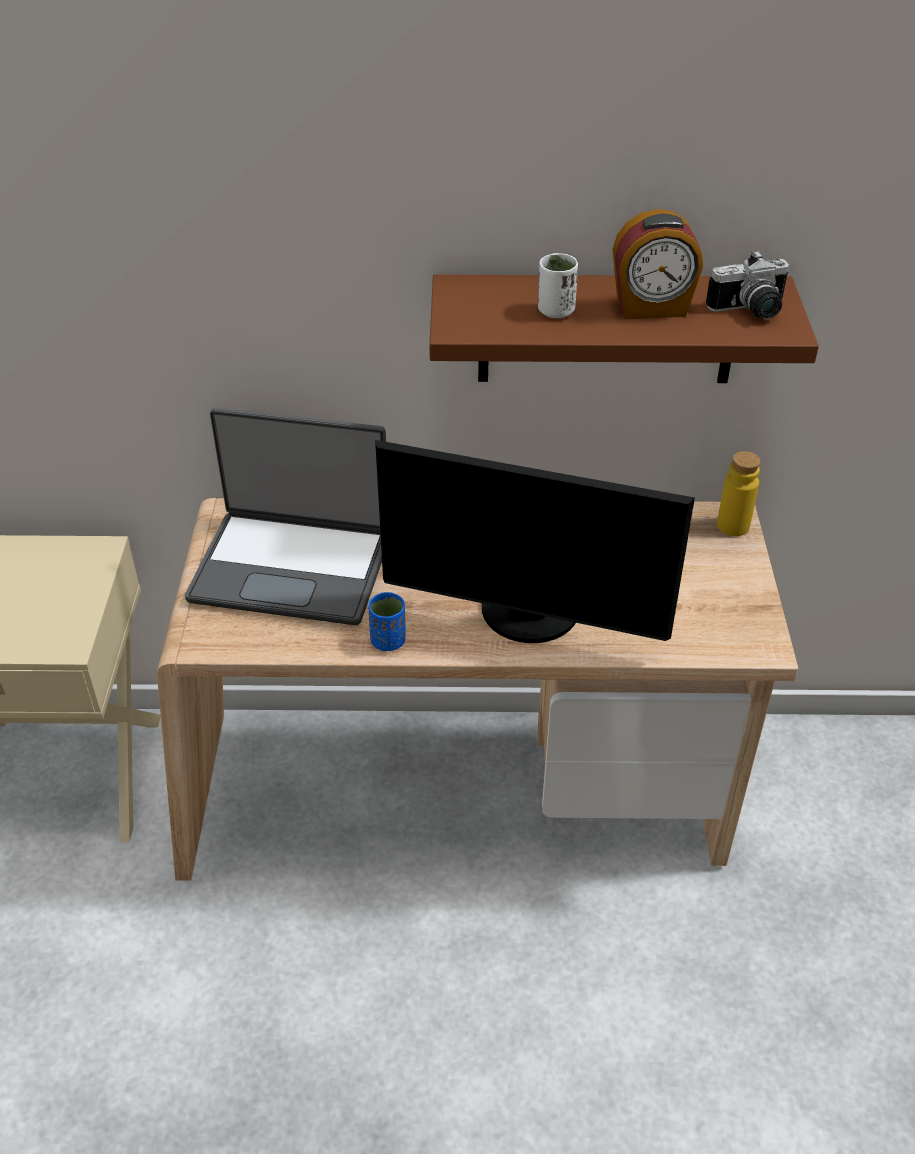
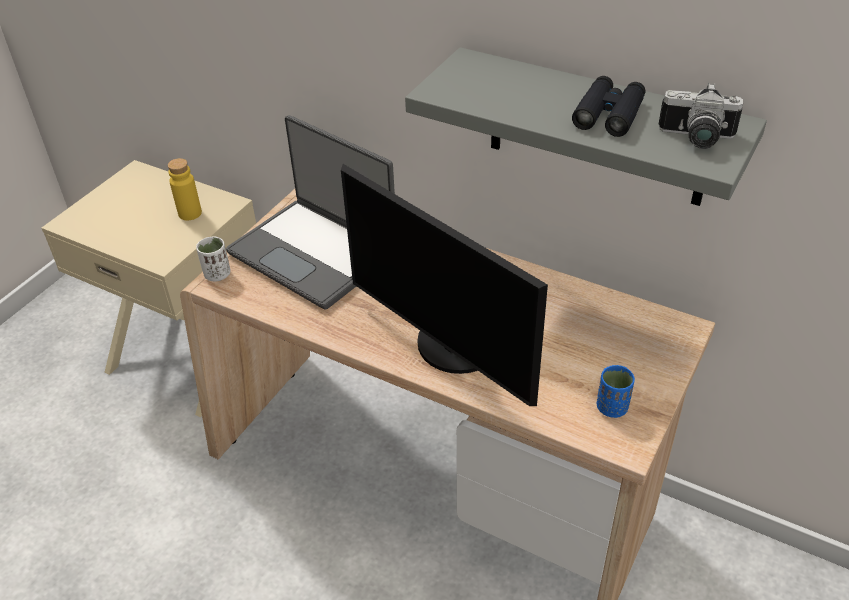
camera: 30 degrees right, 0 degrees up
blue cup [369,592,406,651] -> blue cup moved to [597,365,635,418]
brown shelf [429,274,819,383] -> grey shelf [405,47,767,206]
white cup [538,253,578,318] -> white cup moved to [196,237,231,281]
alarm clock [613,209,703,319] -> black binoculars [572,76,645,137]
yellow bottle [717,451,761,536] -> yellow bottle moved to [168,158,202,220]

